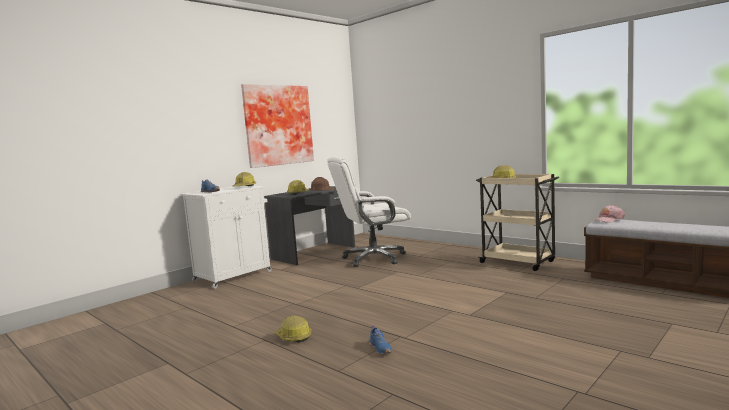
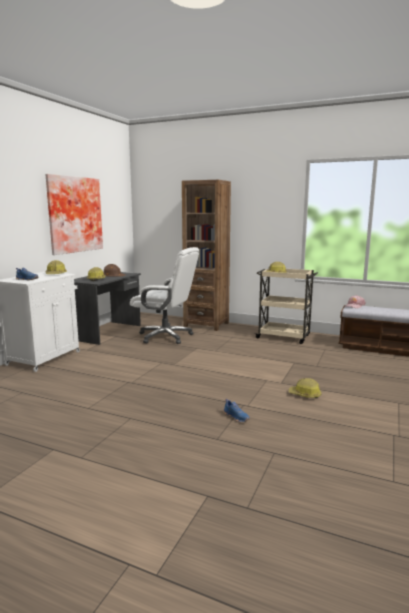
camera: 20 degrees left, 5 degrees up
hard hat [274,316,311,343] -> hard hat moved to [289,378,322,398]
white office chair [327,156,411,267] -> white office chair turned 120 degrees counterclockwise [130,247,199,344]
none -> brown bookcase [182,180,231,331]

